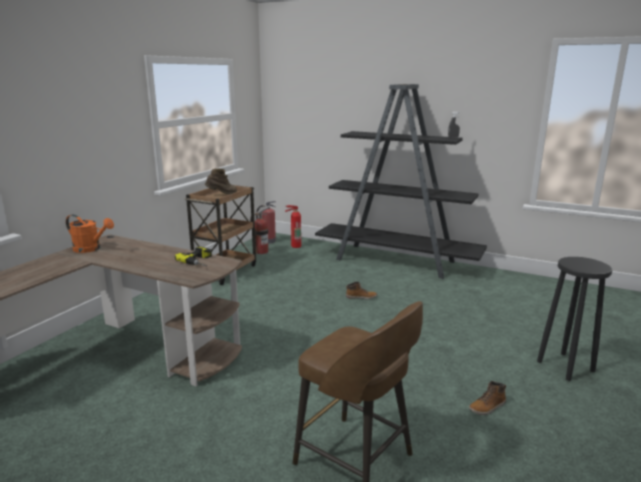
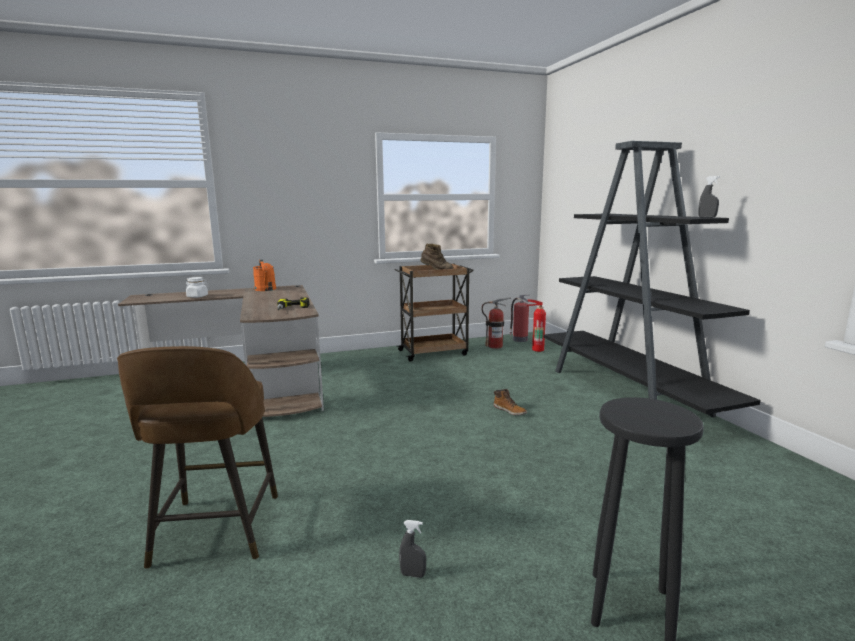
camera: 45 degrees right, 5 degrees down
boot [469,381,506,415] -> grey spray bottle [399,520,426,578]
none -> white jar [186,277,208,298]

